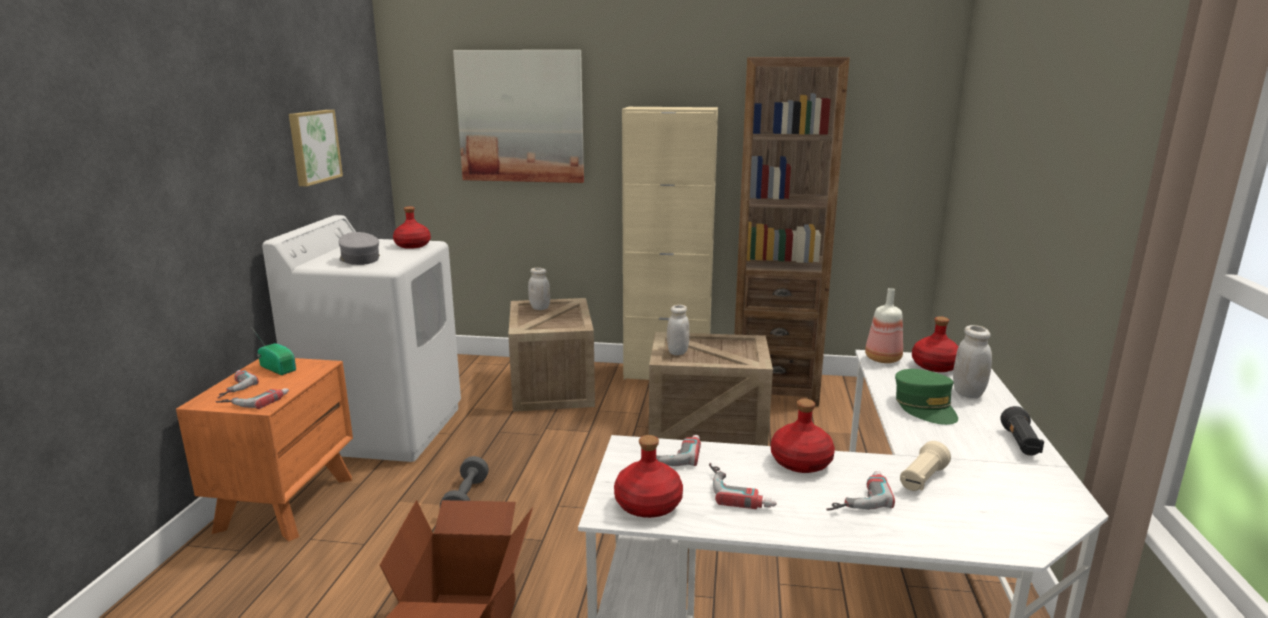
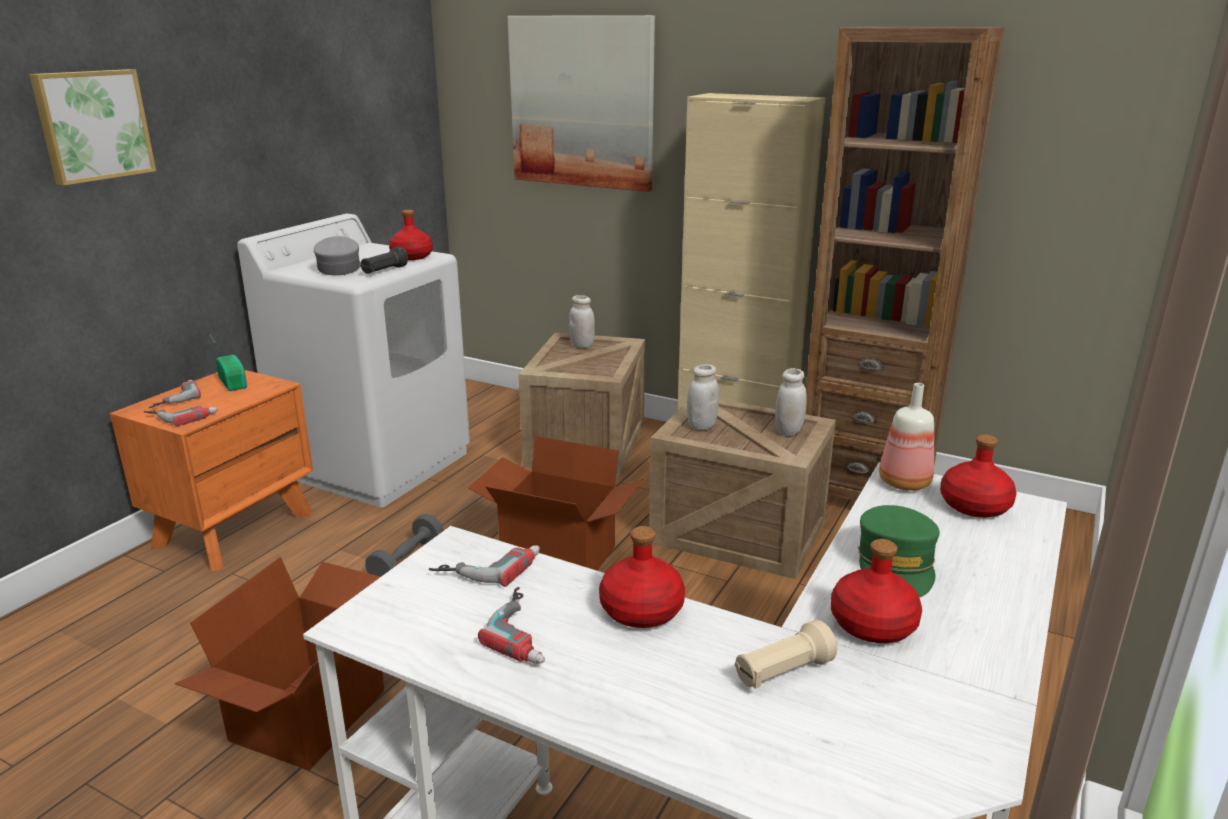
camera: 20 degrees right, 5 degrees up
picture [289,110,343,186] -> picture moved to [29,69,156,185]
red bottle [614,435,683,518] -> red bottle moved to [831,539,922,643]
power drill [827,471,895,511] -> none
white jar [953,325,992,398] -> white jar moved to [775,368,807,436]
black flashlight [1000,406,1044,456] -> black flashlight moved to [360,246,408,274]
none -> cardboard box [468,436,643,570]

